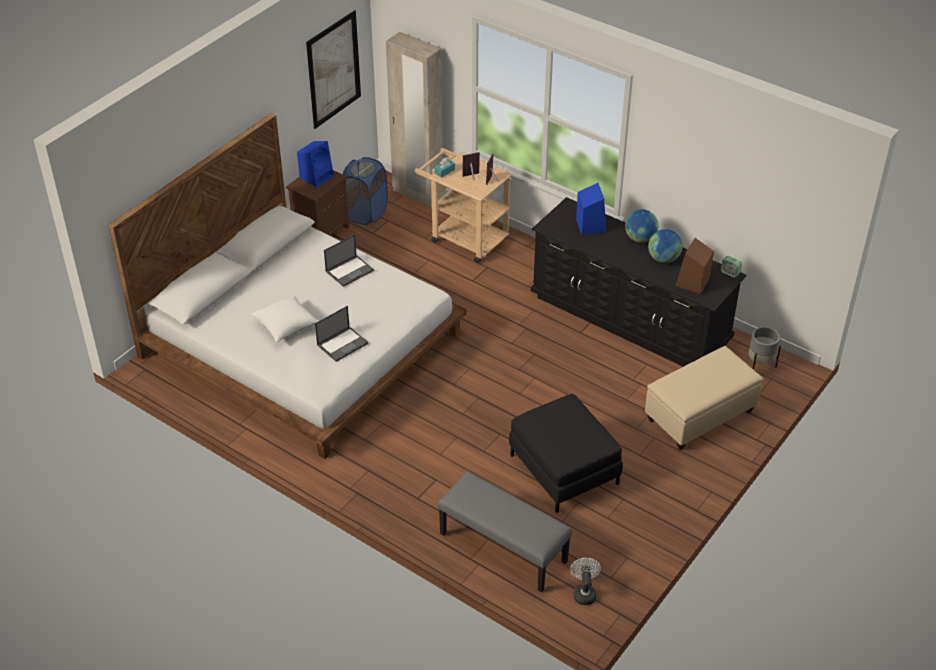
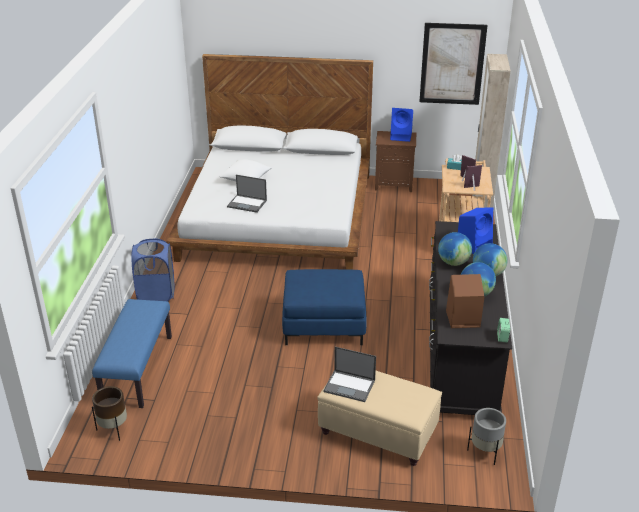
camera: 60 degrees right, 10 degrees down
laptop [324,234,374,287] -> laptop moved to [323,347,376,402]
blue laundry basket [343,157,388,225] -> blue laundry basket moved to [131,238,174,302]
grey bench [437,471,572,592] -> blue bench [92,299,172,408]
black ottoman [509,394,623,513] -> none
white fan [570,558,601,605] -> brown planter [92,386,127,441]
none -> blue ottoman [282,269,367,345]
none -> globe [438,232,472,266]

